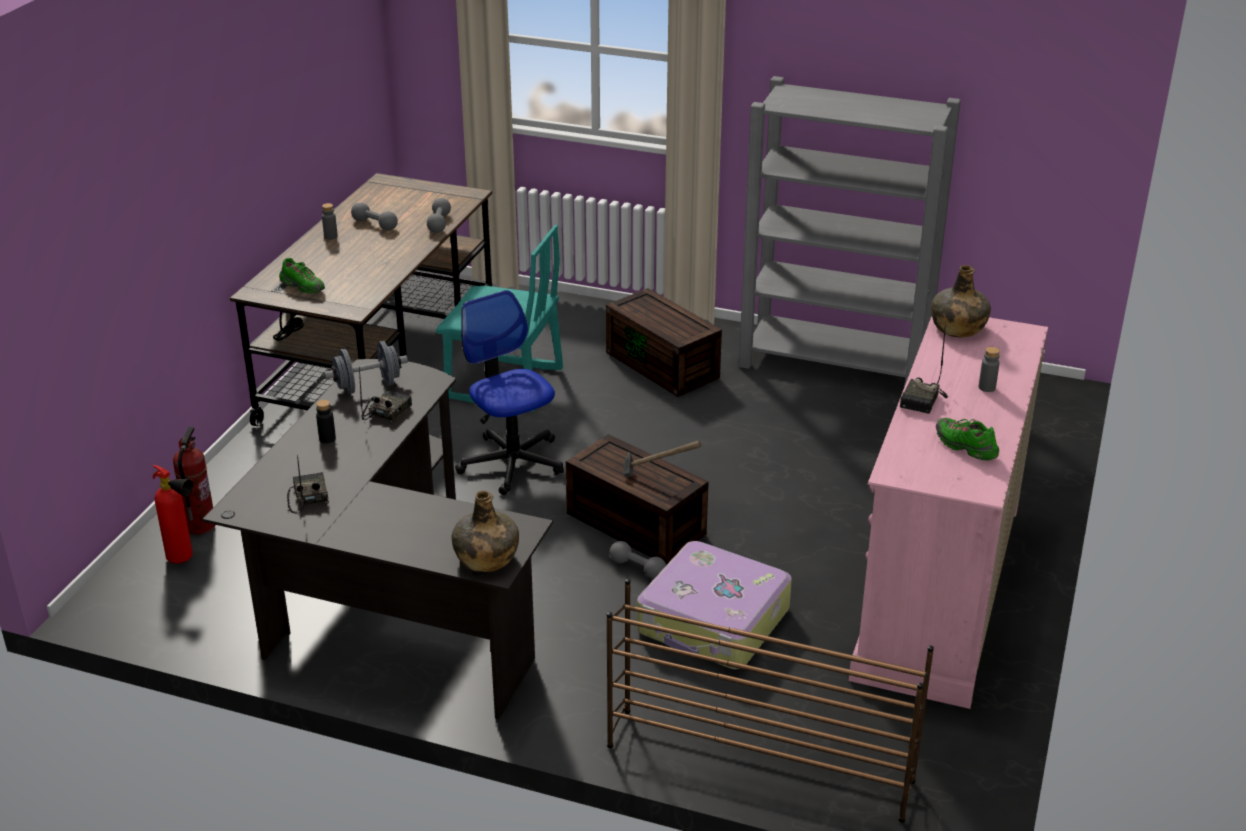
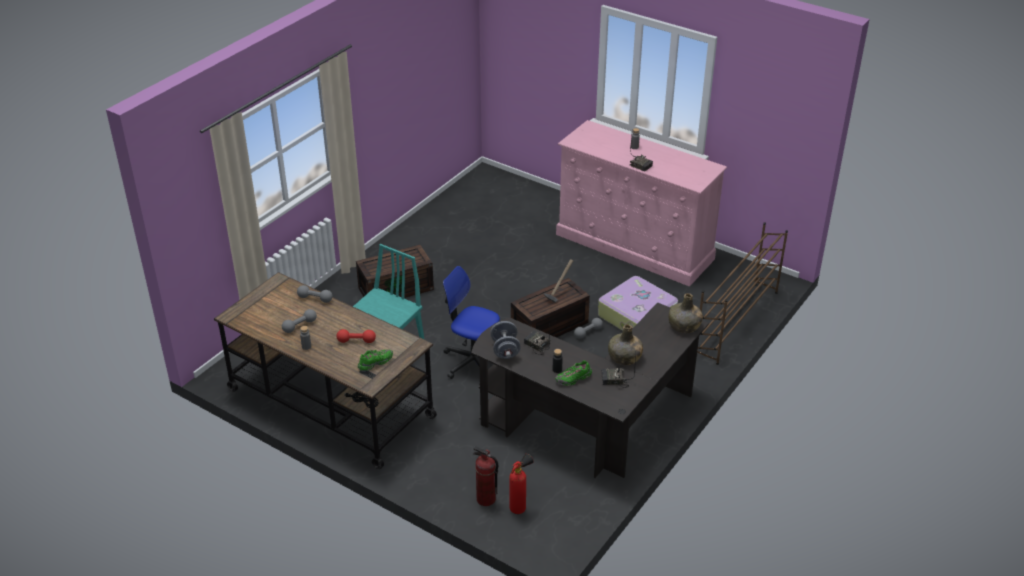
camera: 75 degrees left, 5 degrees up
office chair [455,290,564,495] -> office chair turned 45 degrees clockwise [443,266,500,379]
grey bookcase [739,76,961,387] -> none
green bottle [931,265,991,338] -> green bottle moved to [608,324,643,365]
green shoe [936,418,999,460] -> green shoe moved to [555,360,592,386]
none -> red dumbbell [336,329,376,343]

